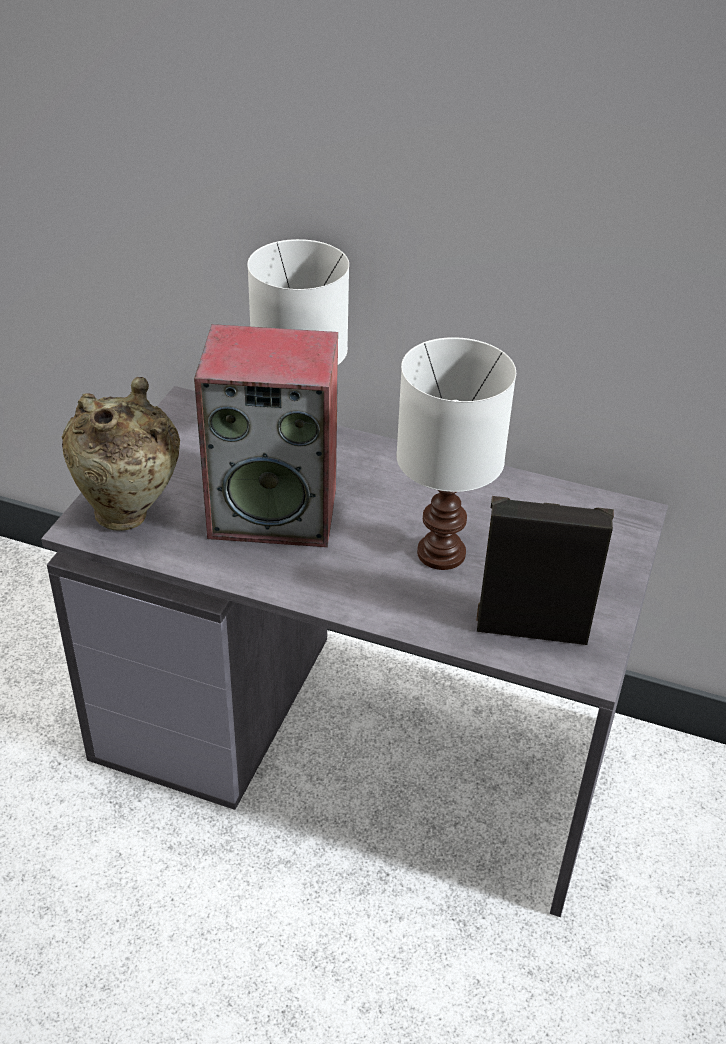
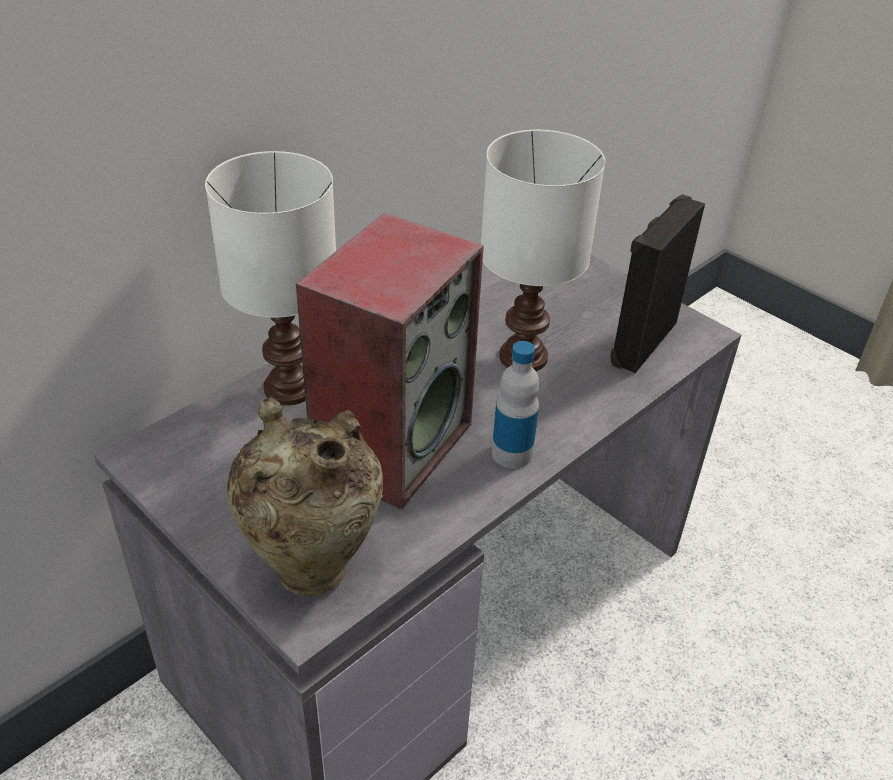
camera: 65 degrees left, 0 degrees up
none -> bottle [492,341,540,469]

